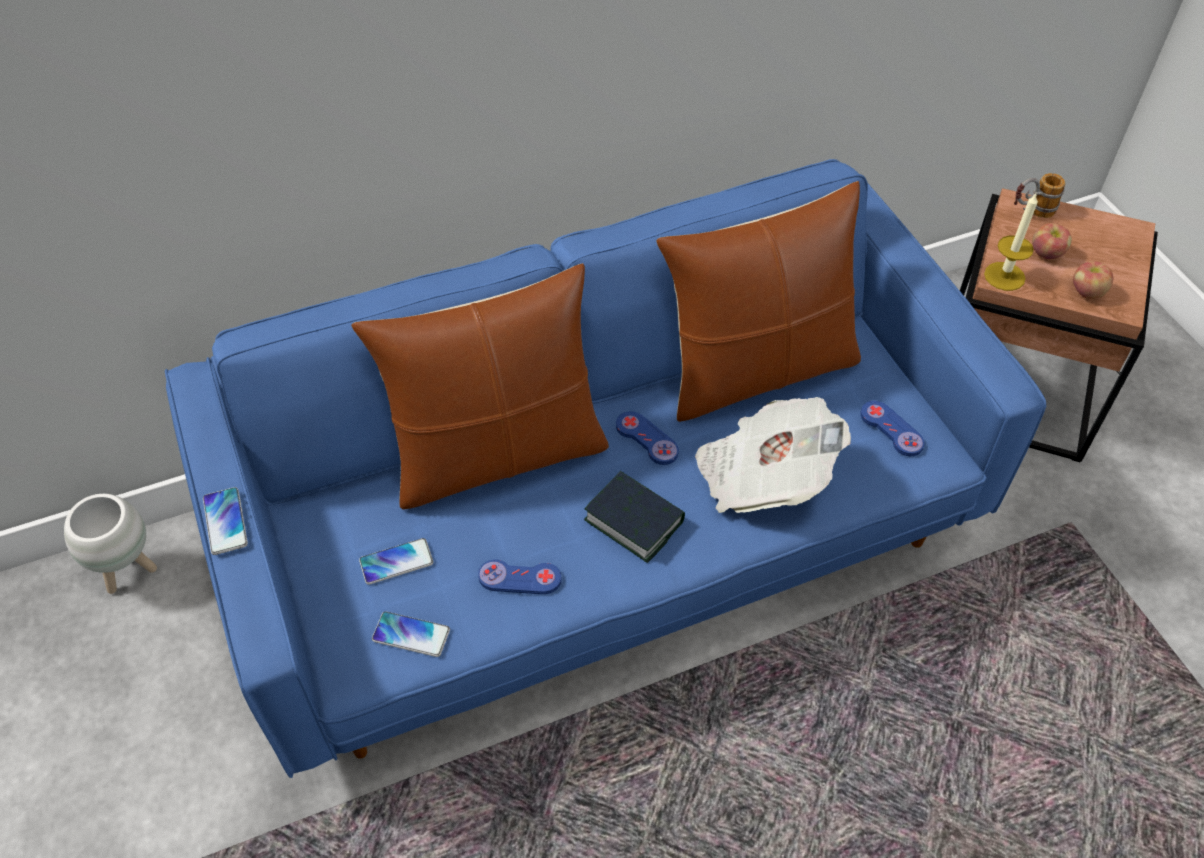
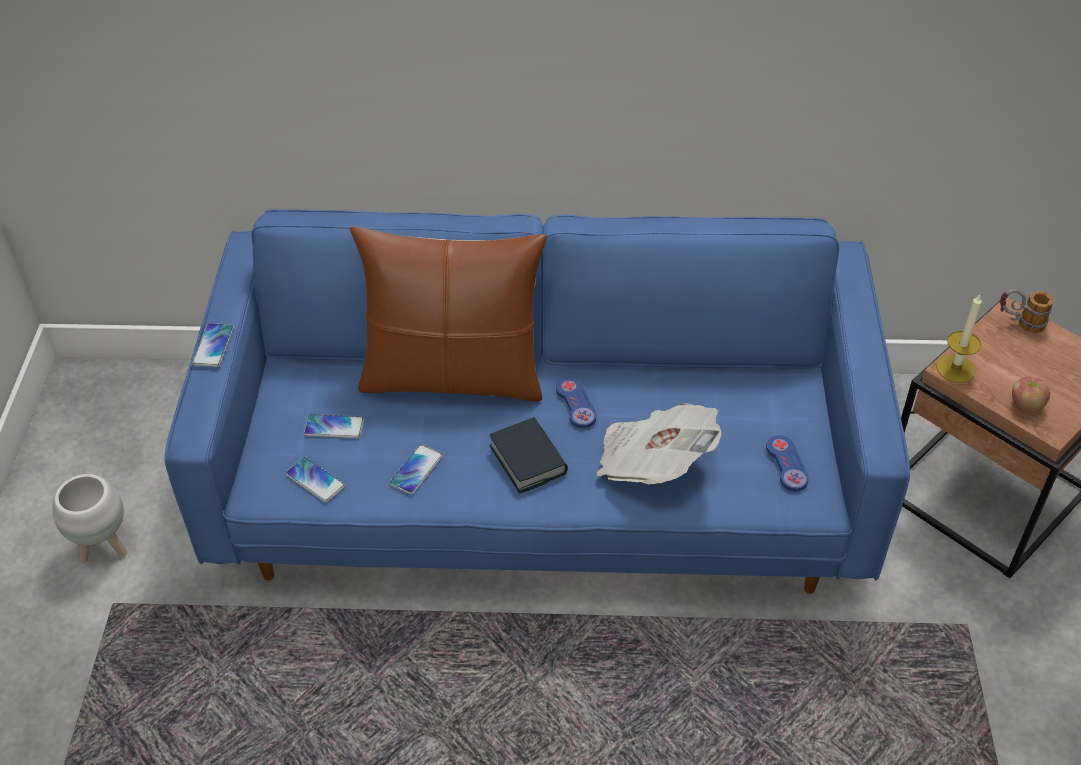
camera: 25 degrees right, 5 degrees down
white planter [64,494,157,594] -> white planter moved to [53,474,127,563]
blue game controller [478,560,561,594] -> phone [390,445,443,494]
brown pillow [656,181,861,422] -> none
apple [1032,223,1072,259] -> none

